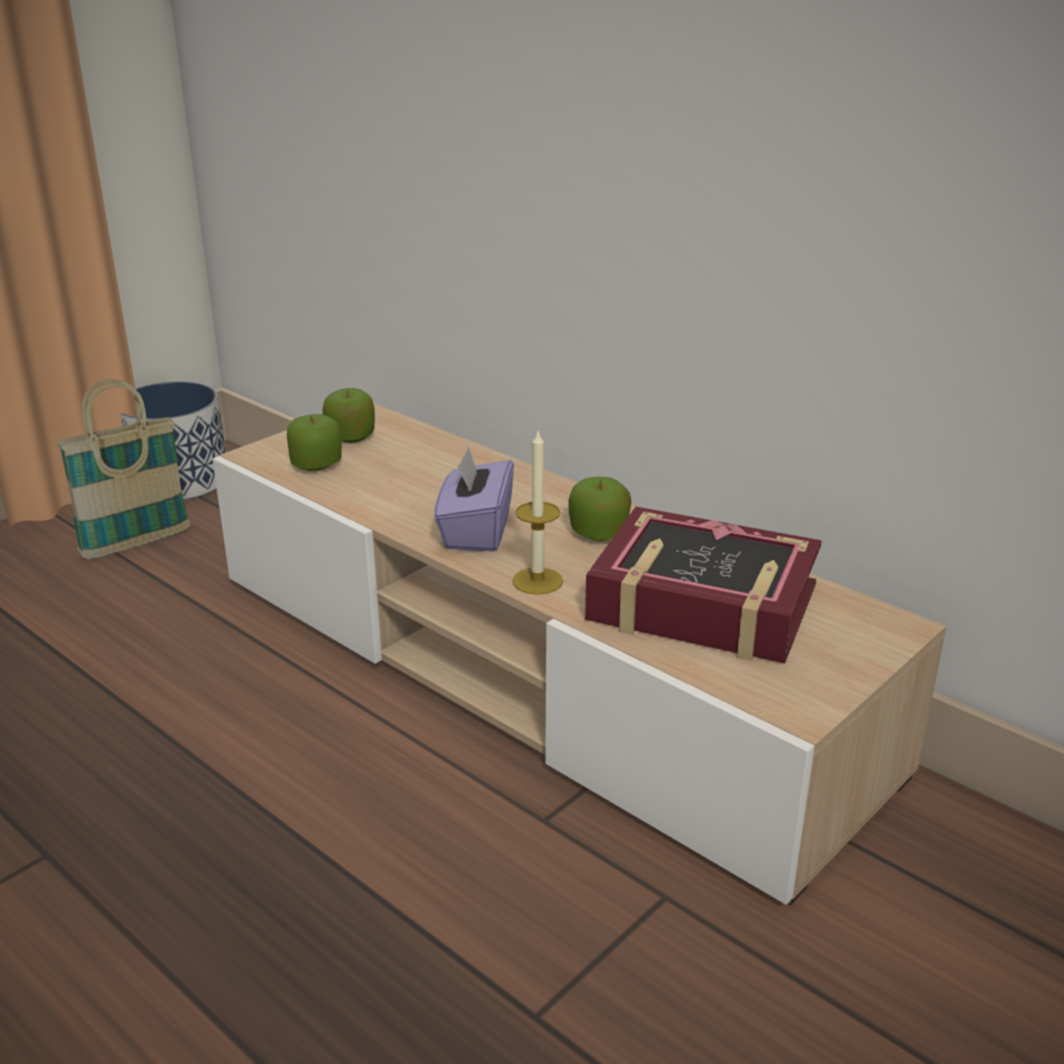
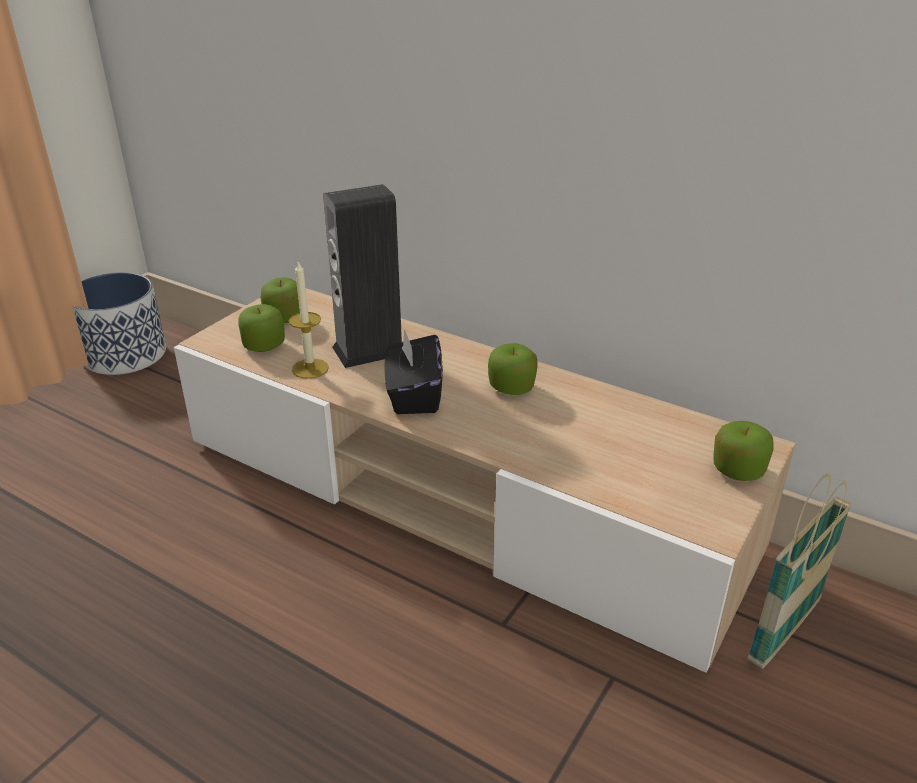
camera: 10 degrees left, 5 degrees up
basket [57,379,190,559] -> basket moved to [747,472,852,669]
purple tissue box [434,447,514,552] -> black tissue box [384,329,443,414]
candle [512,431,563,595] -> candle moved to [289,260,329,379]
book [585,507,822,664] -> none
none -> speaker [323,184,402,368]
none -> apple [713,421,774,481]

